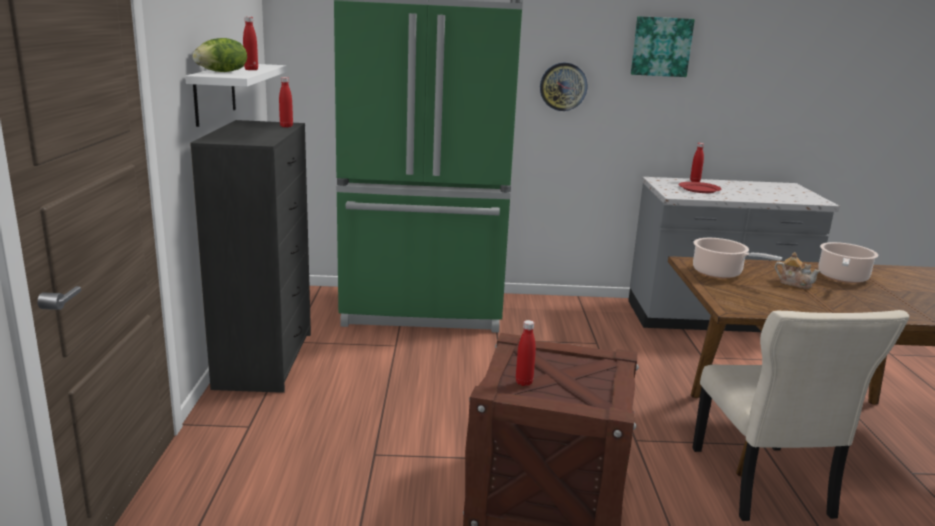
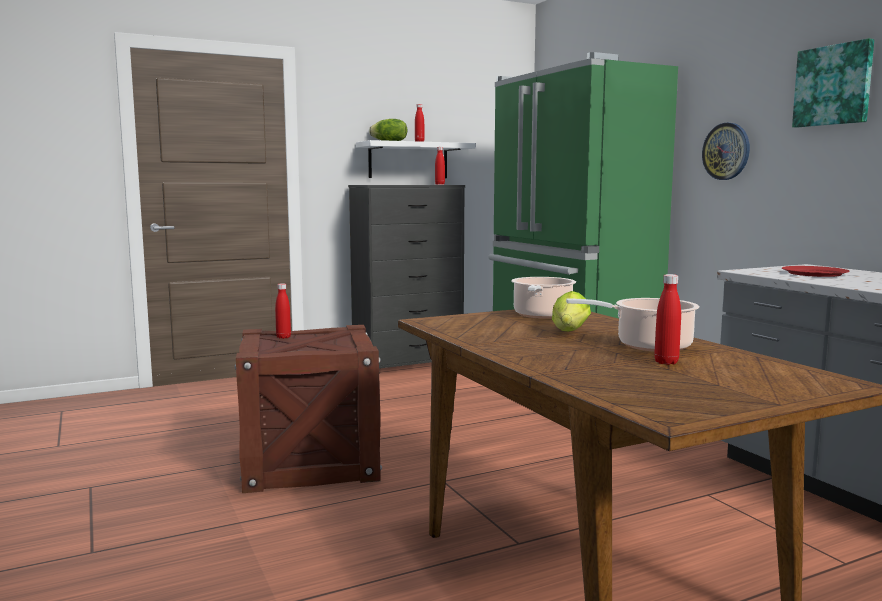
camera: 65 degrees right, 10 degrees down
red bottle [690,143,704,182] -> red bottle moved to [654,274,681,365]
beige chair [692,310,909,521] -> none
teapot [775,252,820,289] -> lettuce [552,291,591,331]

